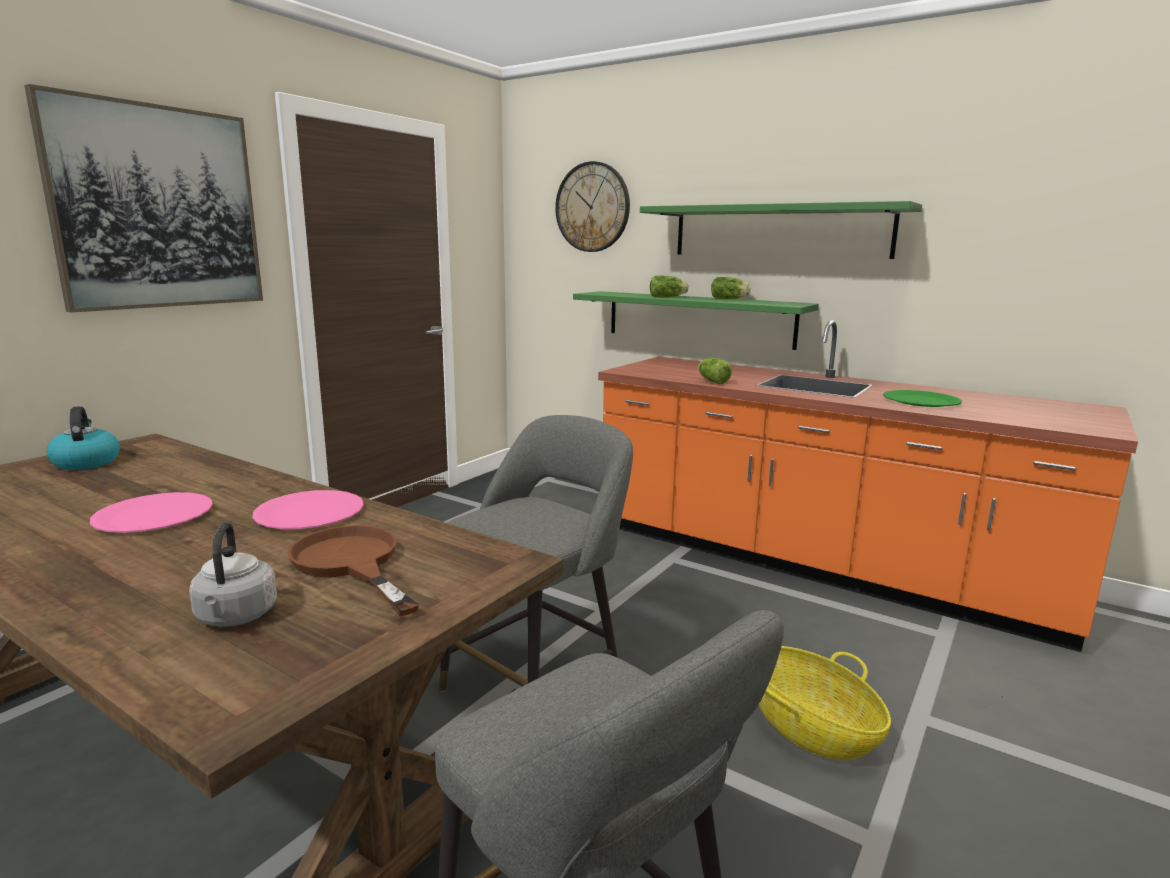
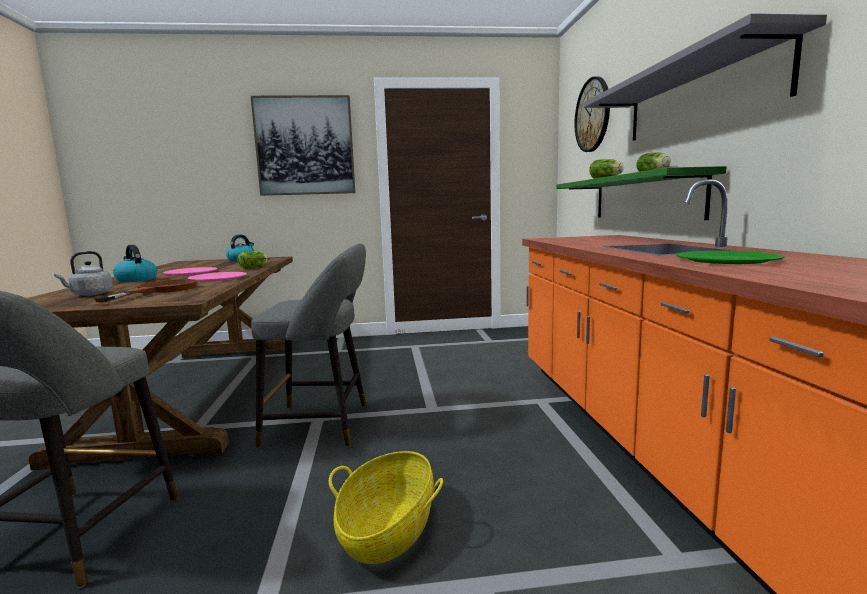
camera: 50 degrees right, 5 degrees down
green shelf [640,201,922,259] -> grey shelf [583,13,827,141]
lettuce [698,358,732,384] -> lettuce moved to [237,251,268,269]
none -> kettle [113,245,157,282]

